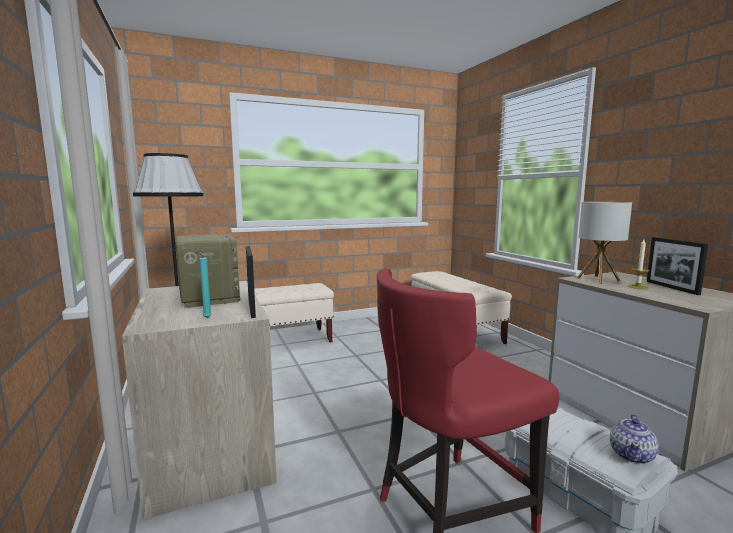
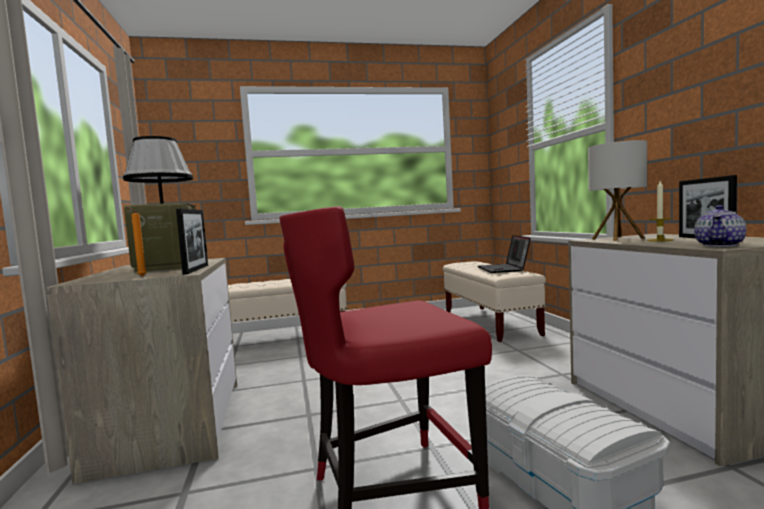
camera: 10 degrees right, 5 degrees down
turquoise candle [196,252,212,318] -> orange candle [126,207,146,276]
teapot [610,414,659,464] -> teapot moved to [694,205,747,247]
none -> laptop [478,235,531,273]

